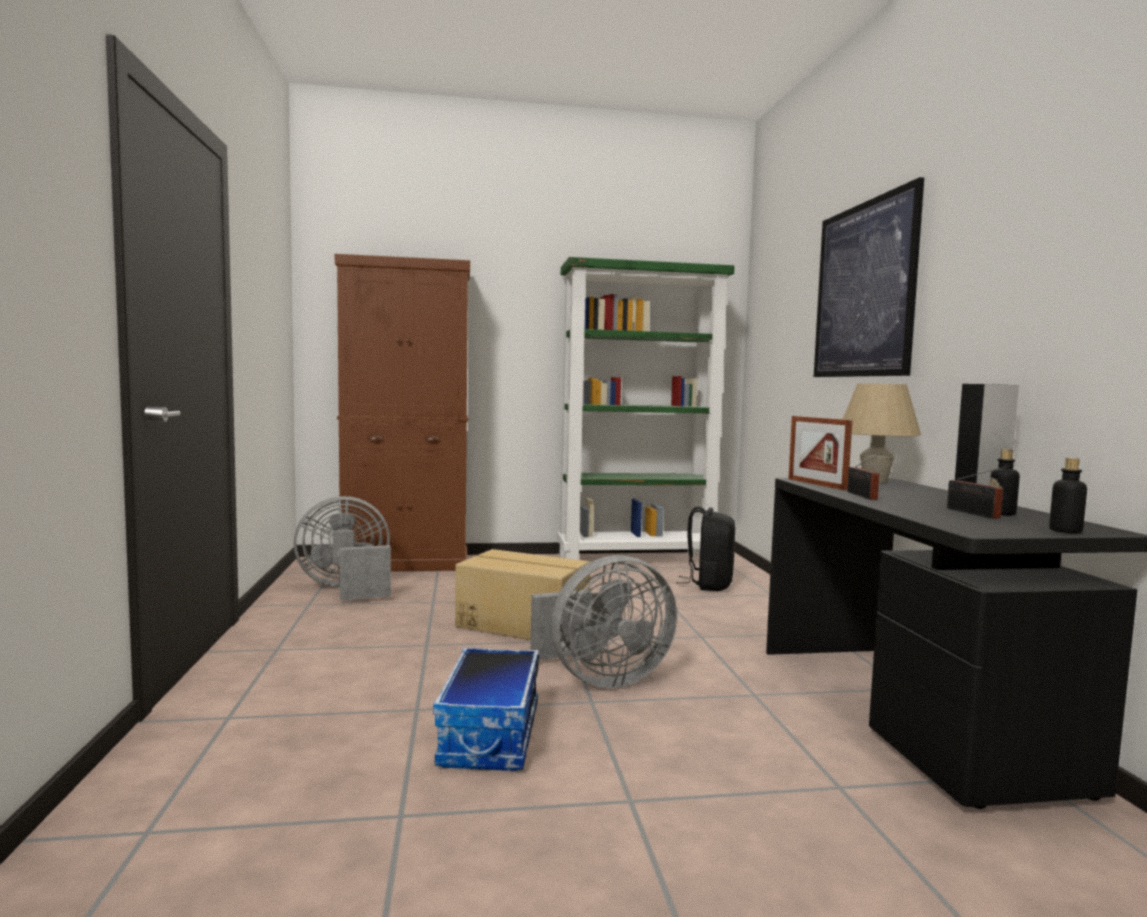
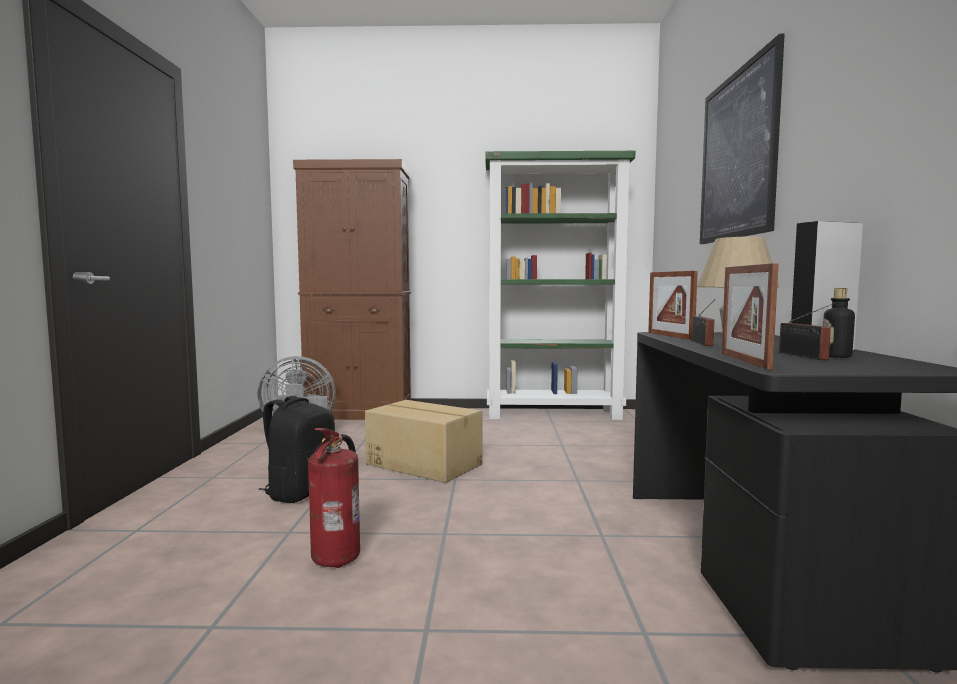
camera: 10 degrees right, 0 degrees up
storage box [433,647,539,771] -> fire extinguisher [308,428,360,568]
grey fan [530,555,677,688] -> none
black backpack [676,506,735,591] -> black backpack moved to [258,396,335,503]
bottle [1049,458,1087,533] -> none
none -> picture frame [721,263,779,369]

